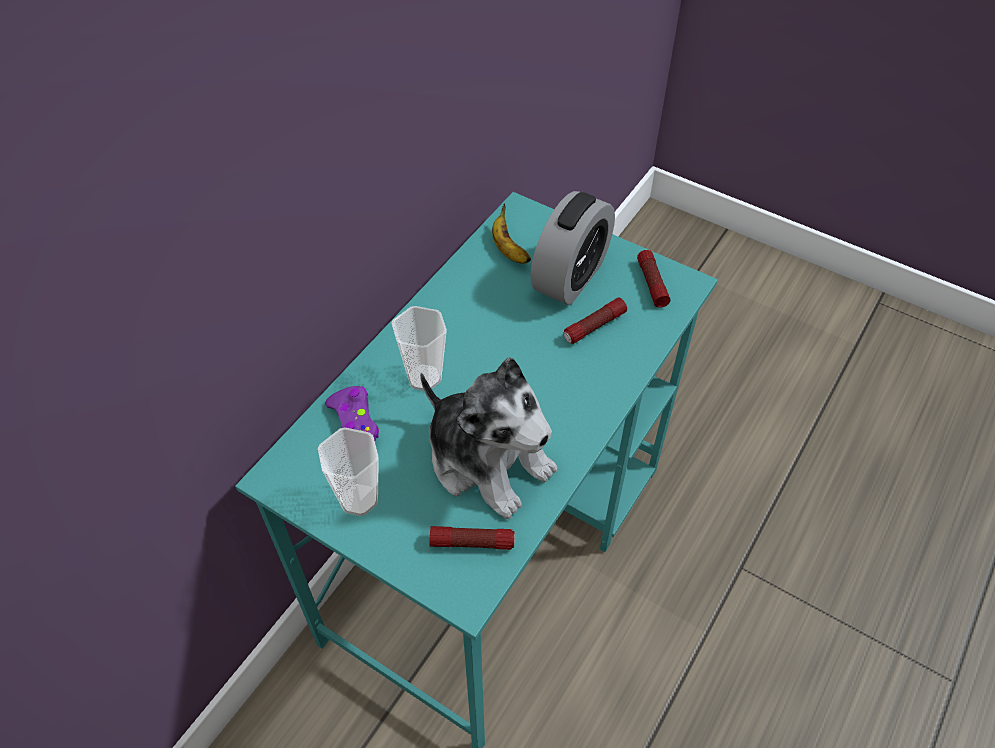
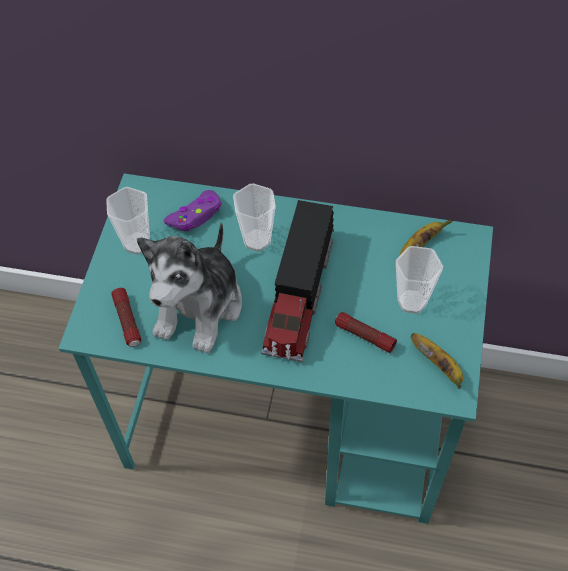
camera: 70 degrees right, 5 degrees up
alarm clock [530,191,615,305] -> cup [396,246,443,314]
flashlight [637,250,670,308] -> banana [411,333,463,389]
none -> toy truck [261,200,334,362]

